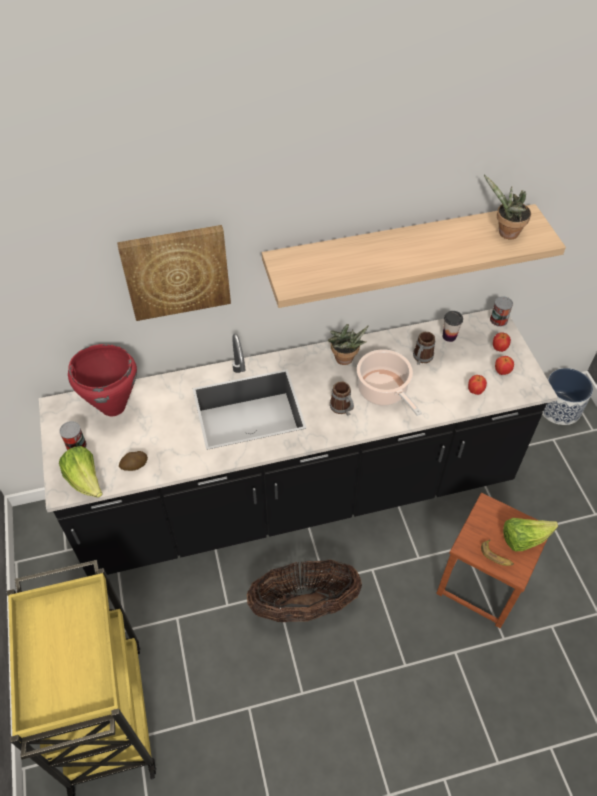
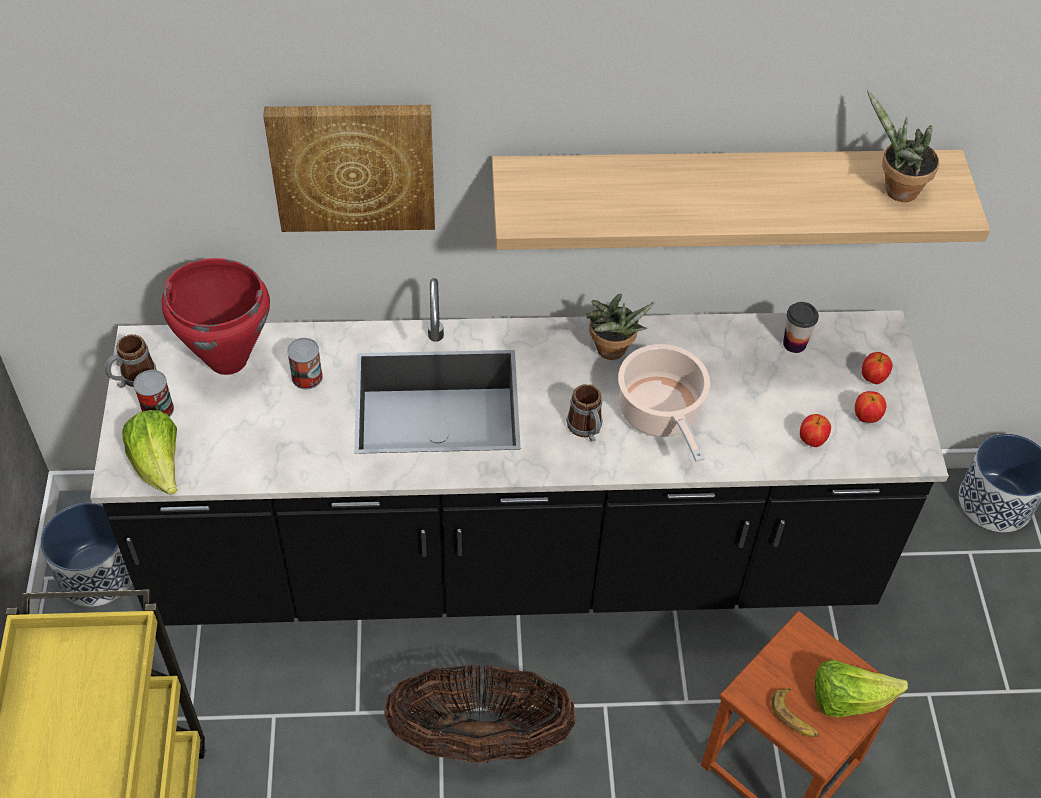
camera: 10 degrees right, 0 degrees up
potato [119,451,148,471] -> none
mug [413,332,435,365] -> mug moved to [105,334,156,388]
can [490,296,513,327] -> can moved to [287,338,323,389]
none -> planter [40,503,132,606]

